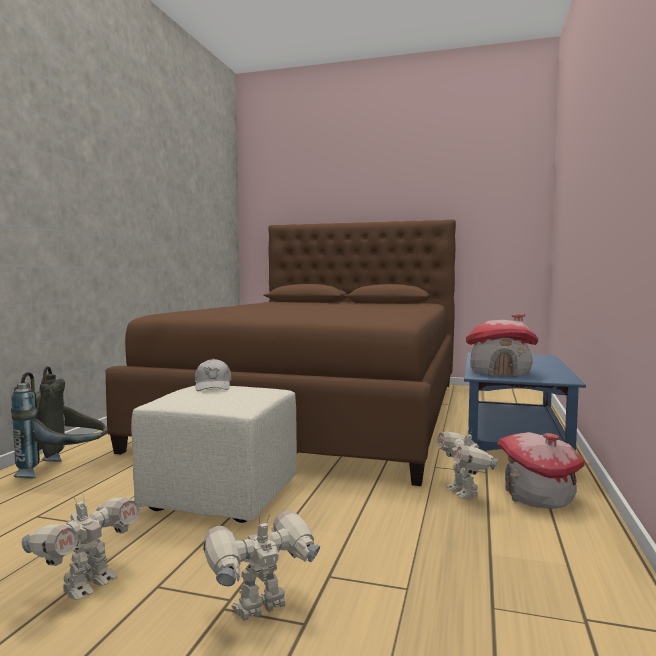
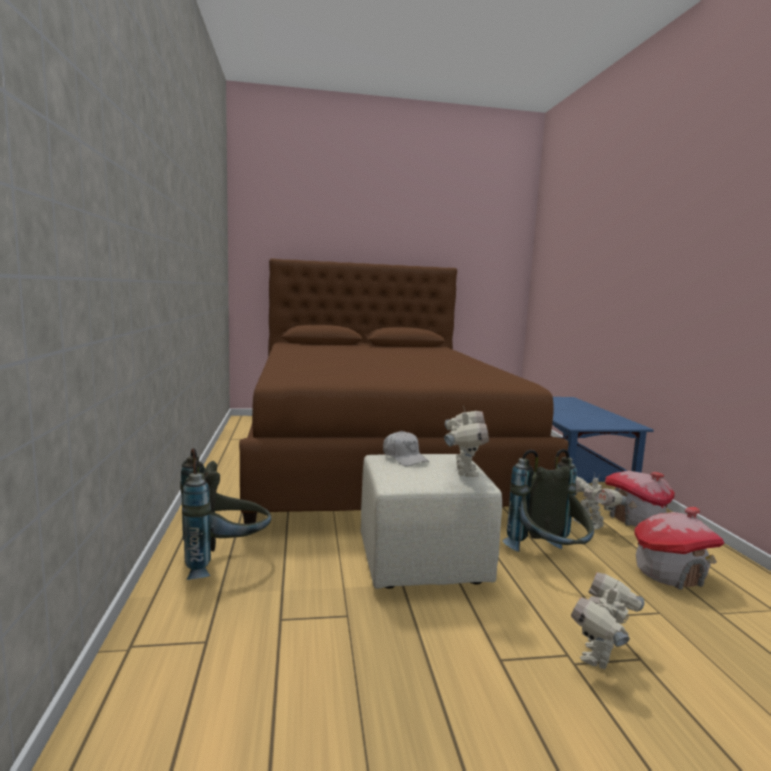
camera: 25 degrees left, 5 degrees up
toy robot [22,492,140,600] -> toy robot moved to [444,406,489,477]
toy house [466,313,538,377] -> toy house moved to [634,507,724,589]
none -> grey backpack [502,449,594,552]

